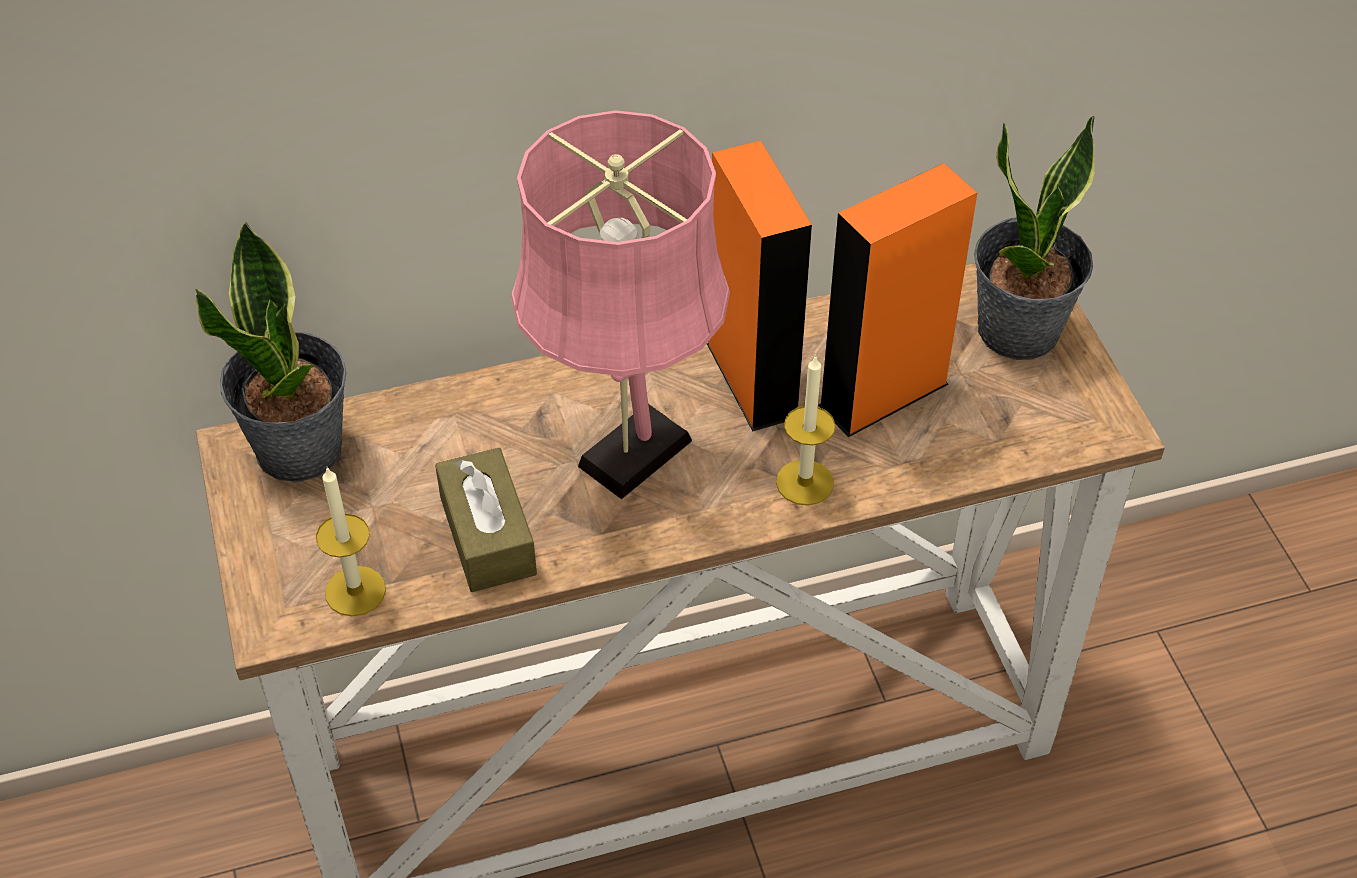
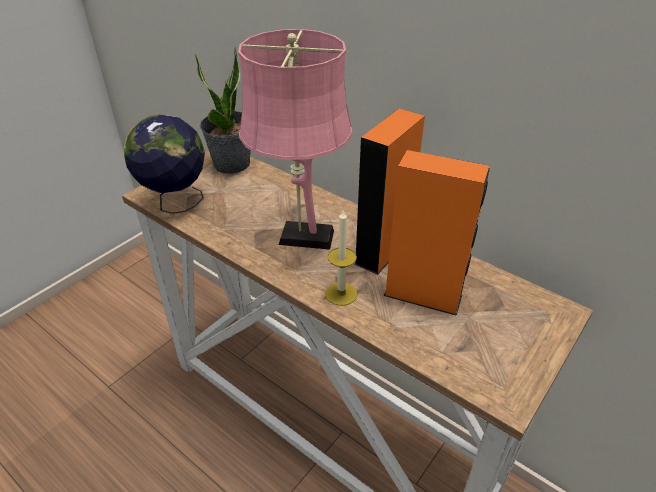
camera: 55 degrees right, 10 degrees down
candle [316,466,386,616] -> globe [124,115,205,214]
brown tissue box [435,448,537,592] -> none
potted plant [974,115,1095,360] -> none

